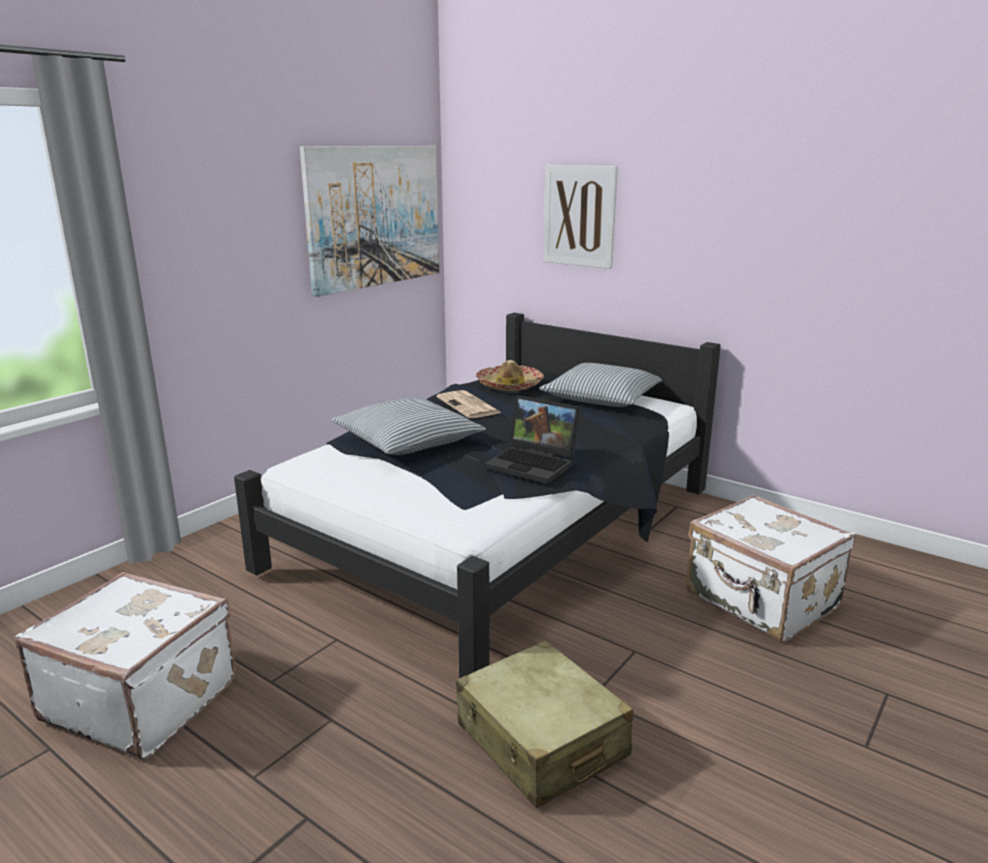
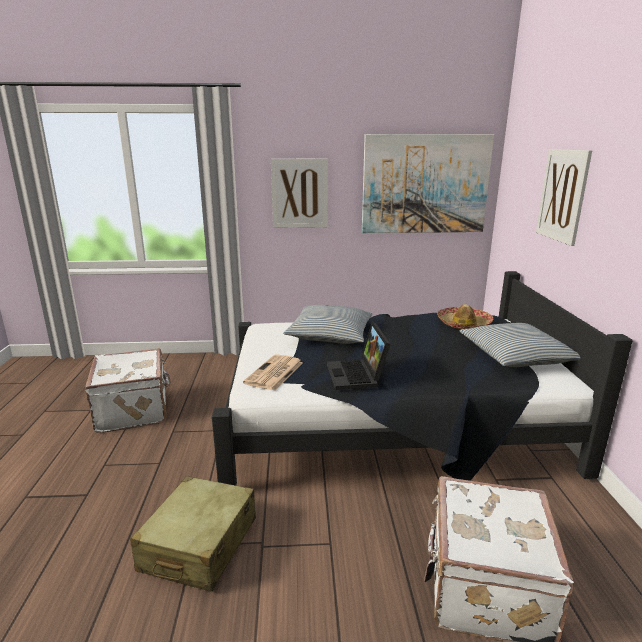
camera: 50 degrees right, 0 degrees up
newspaper [437,390,501,418] -> newspaper moved to [243,354,303,391]
none -> picture [271,159,328,228]

